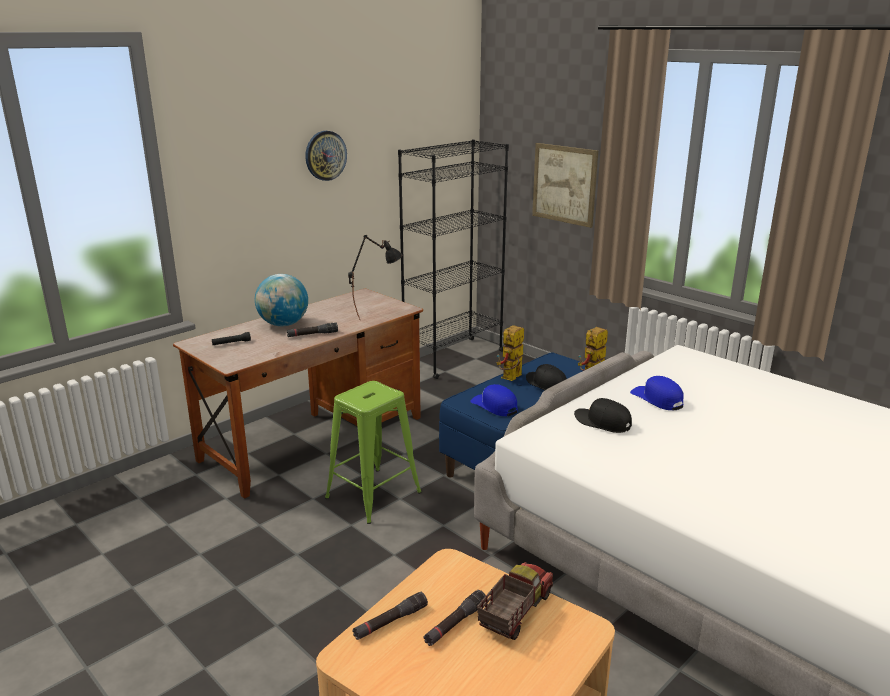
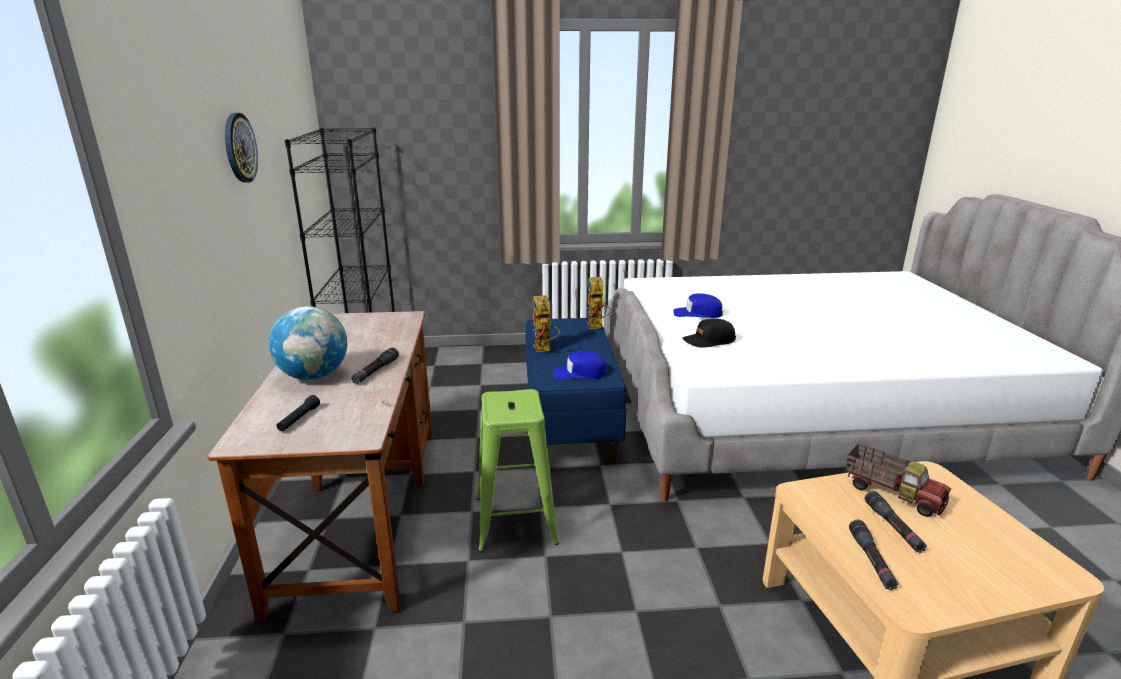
camera: 50 degrees left, 0 degrees up
black table lamp [348,235,402,320] -> none
toy truck [477,562,553,640] -> toy truck turned 150 degrees clockwise [847,443,951,517]
black cap [526,364,567,390] -> none
picture [532,143,598,228] -> none

